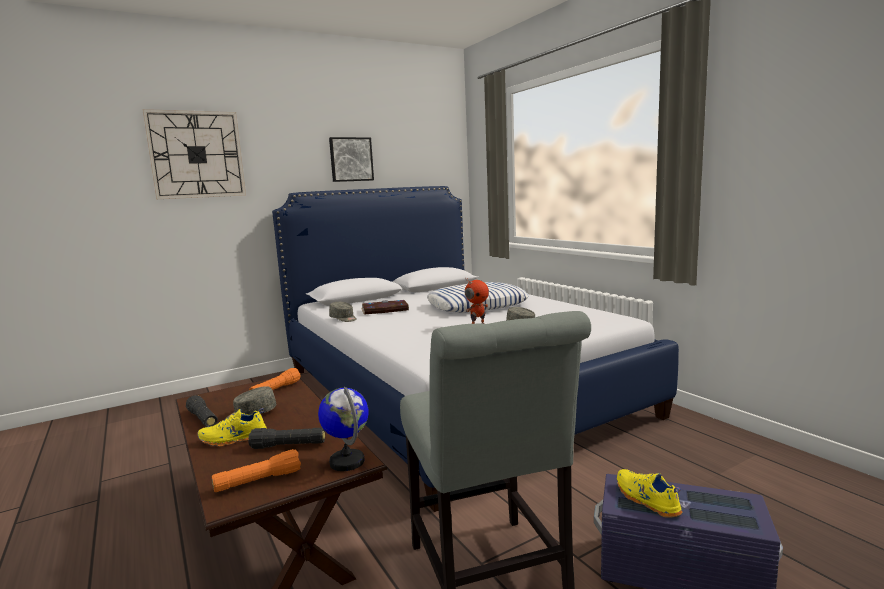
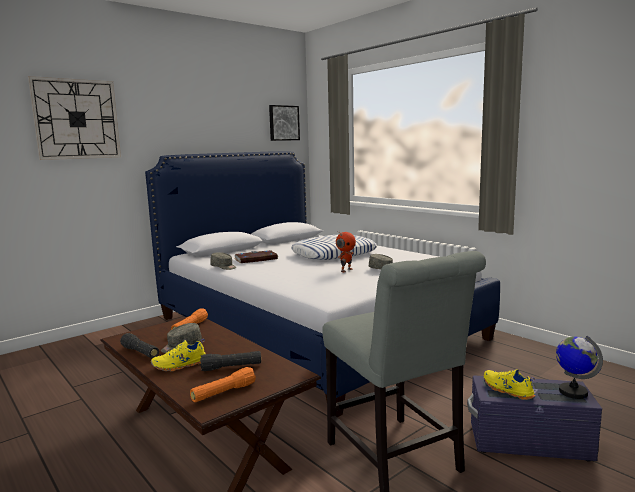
camera: 10 degrees left, 0 degrees up
globe [318,387,368,471] -> globe moved to [556,336,603,399]
picture [329,137,374,182] -> picture moved to [269,105,300,141]

